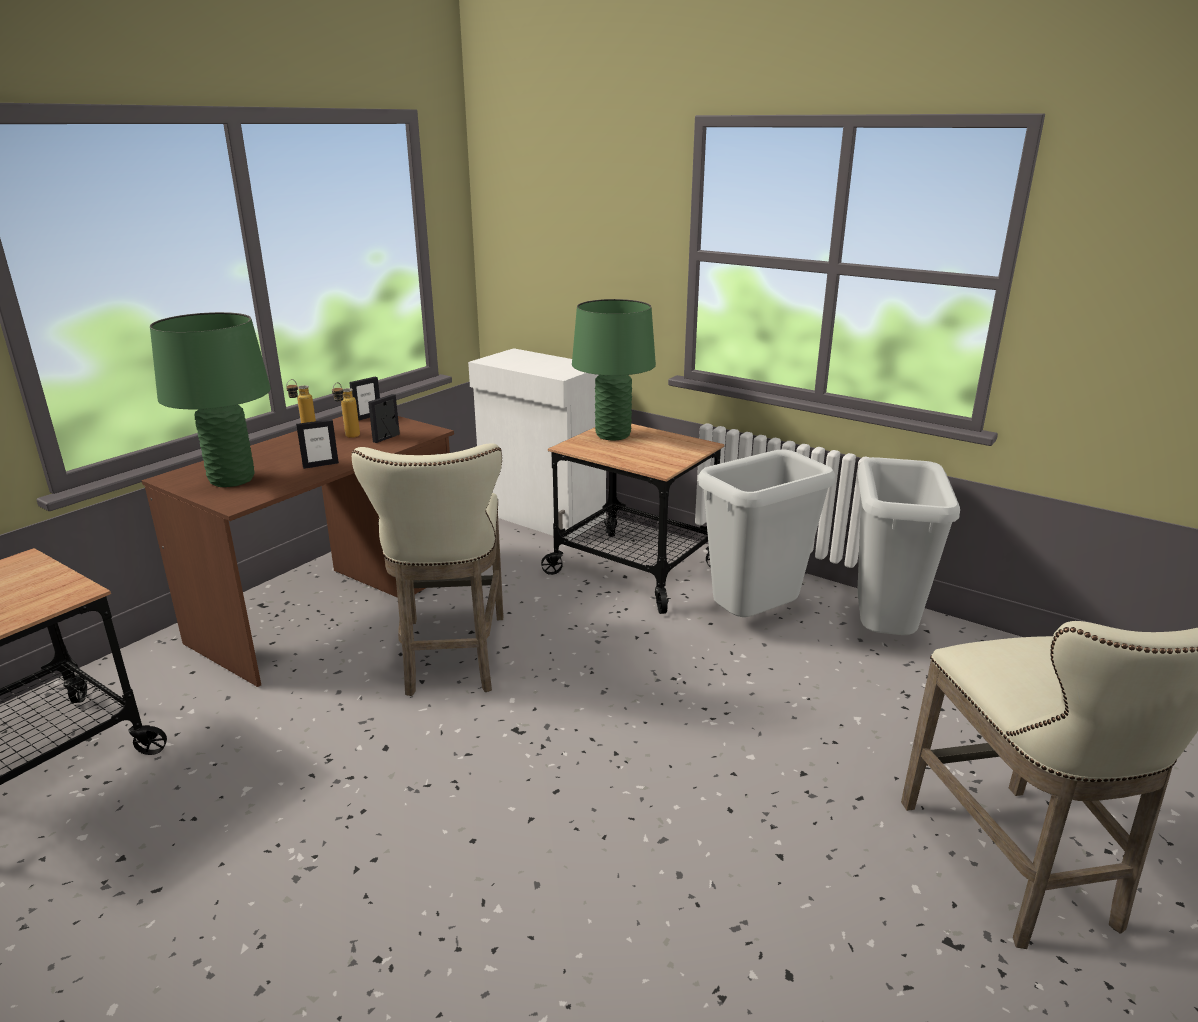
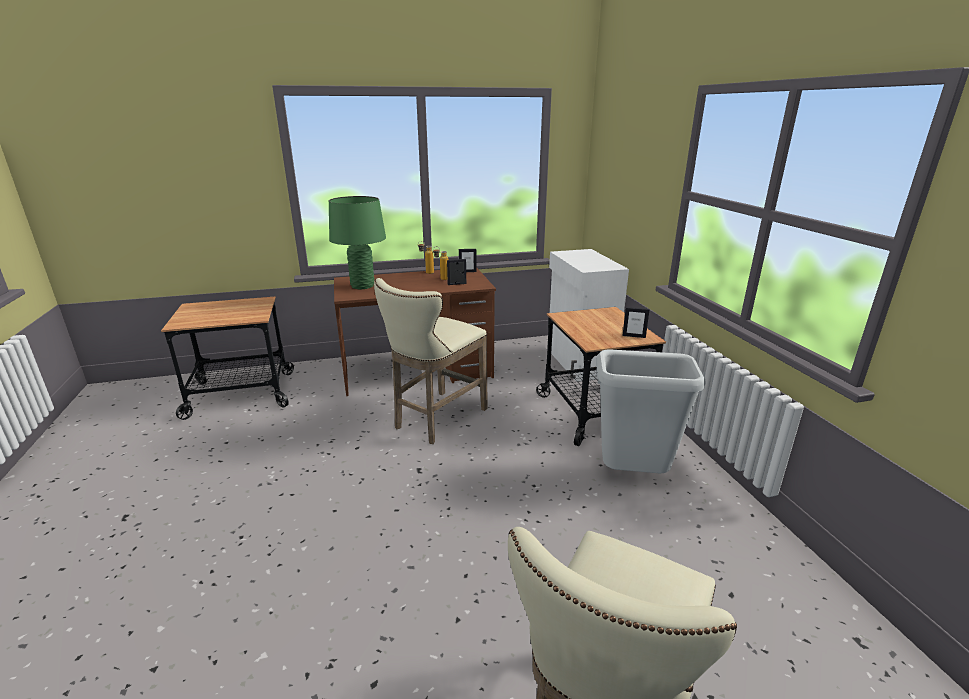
camera: 40 degrees right, 0 degrees up
picture frame [296,419,339,469] -> picture frame moved to [623,307,649,338]
green table lamp [572,299,656,441] -> none
grey trash can [857,457,960,635] -> none

